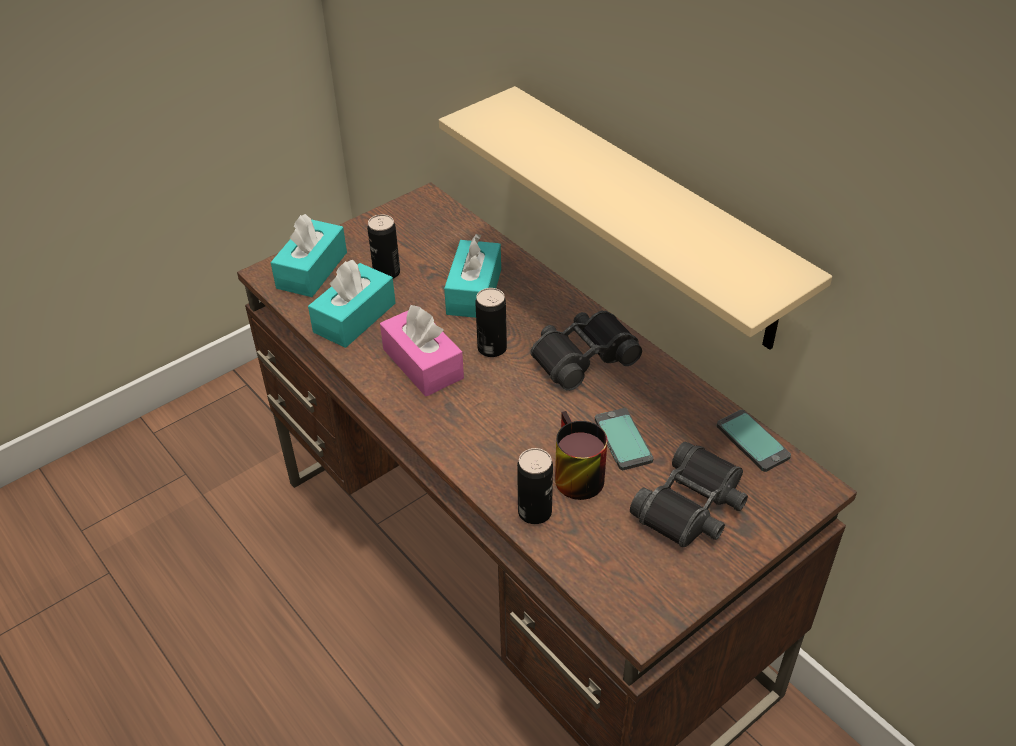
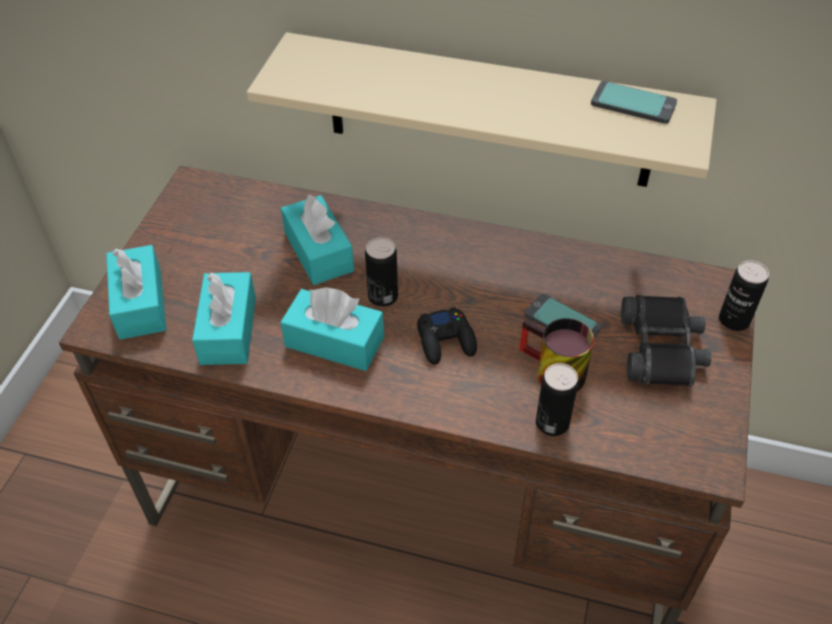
camera: 35 degrees left, 5 degrees up
can [367,214,400,279] -> can moved to [719,261,769,331]
pink tissue box [380,304,464,397] -> turquoise tissue box [281,287,384,371]
black binoculars [530,311,642,391] -> none
phone [717,410,791,472] -> phone moved to [591,81,677,124]
none -> black game controller [417,307,477,365]

